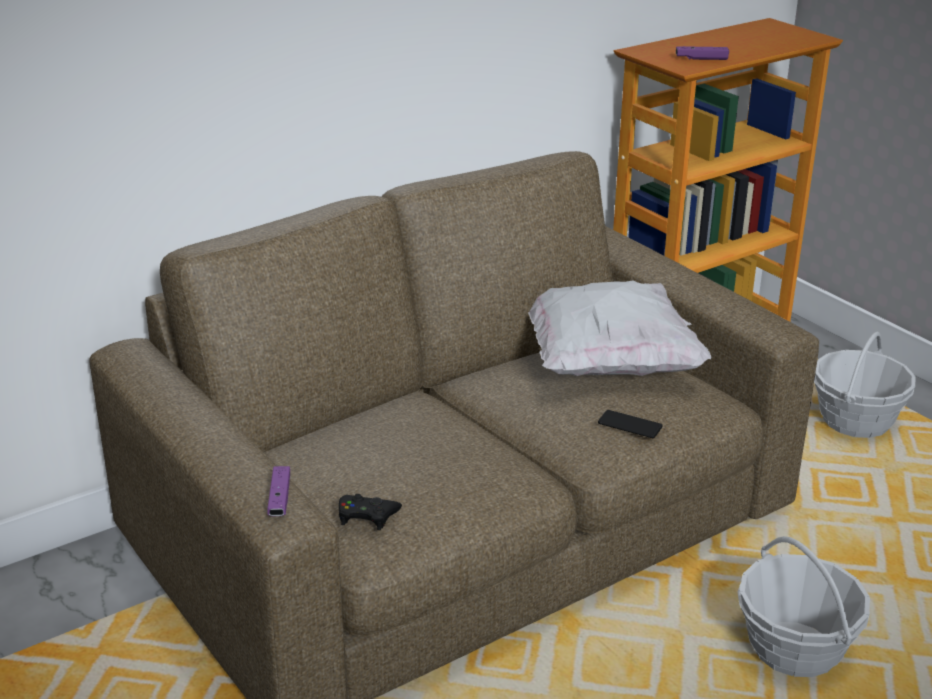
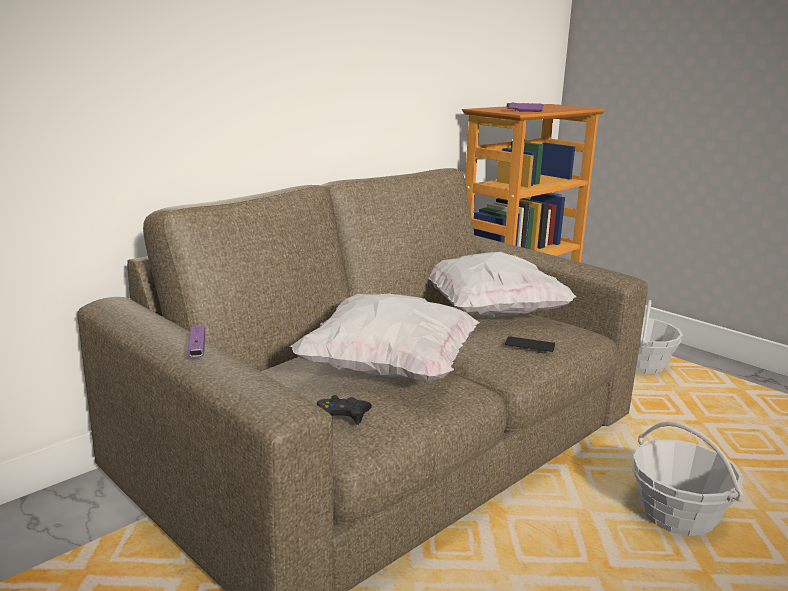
camera: 10 degrees left, 10 degrees down
purple game controller [267,466,290,516] -> purple game controller moved to [188,326,205,357]
none -> white pillow [290,294,480,381]

